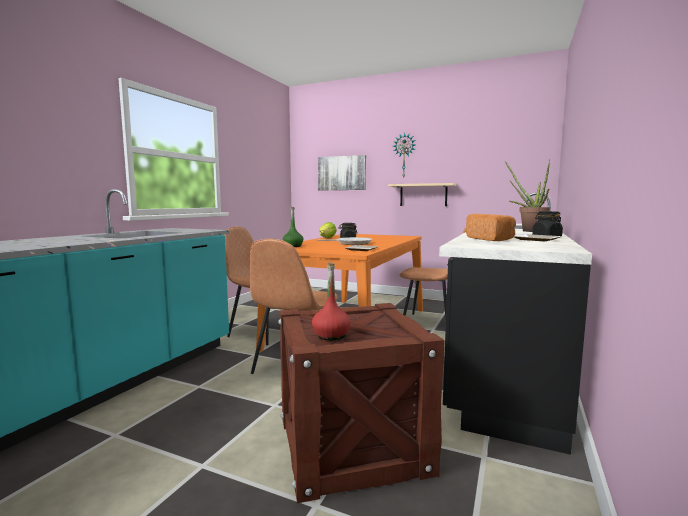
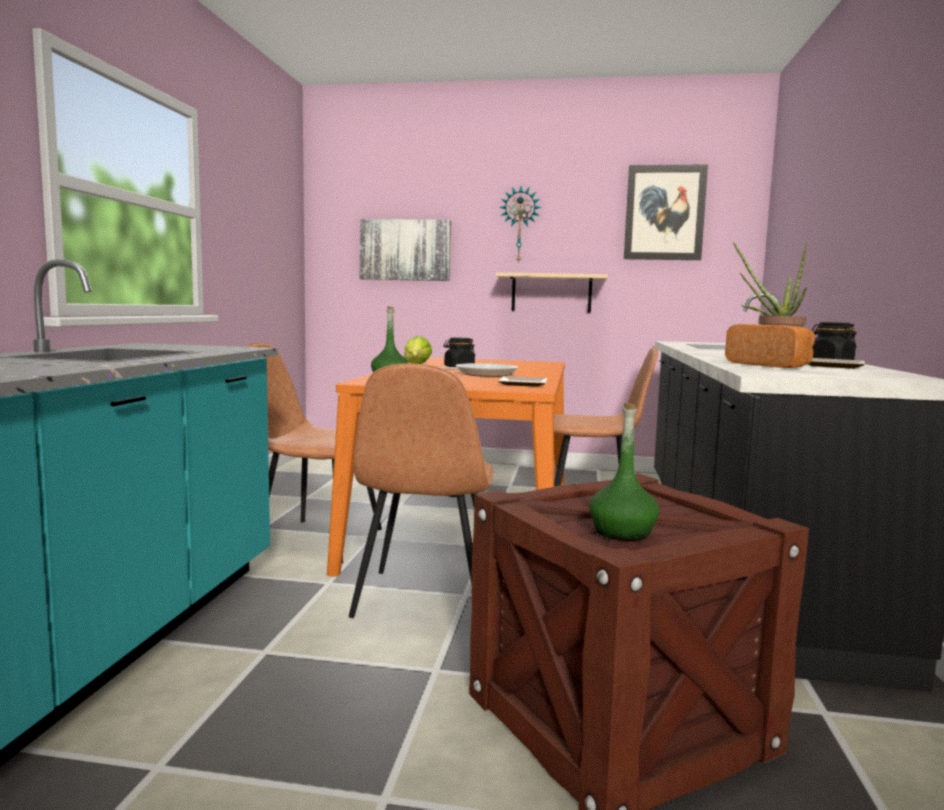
camera: 15 degrees left, 0 degrees up
red bottle [312,262,351,340] -> green bottle [589,403,659,541]
none -> picture [624,165,708,260]

